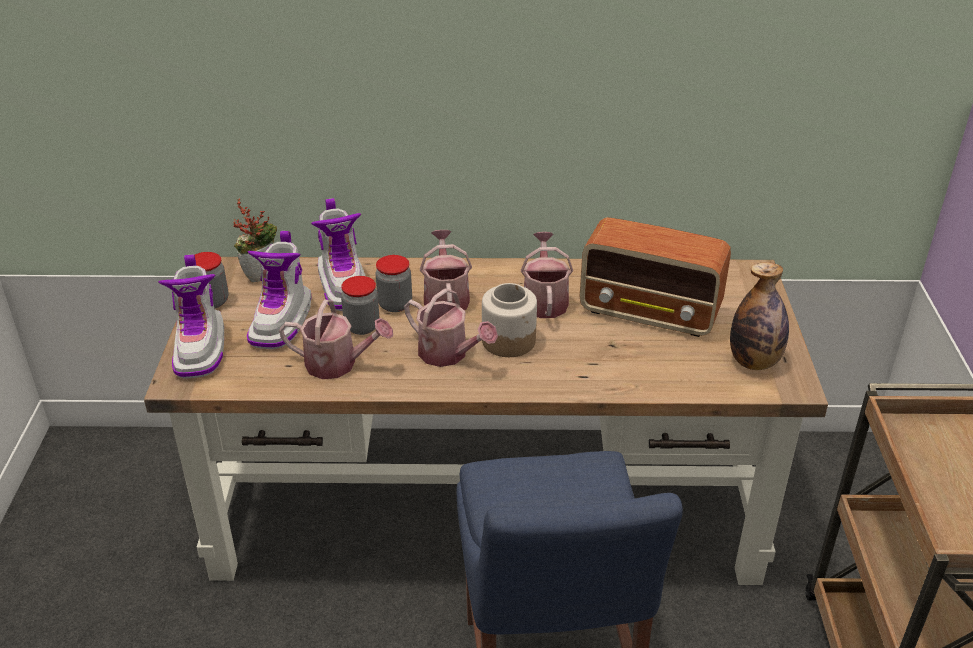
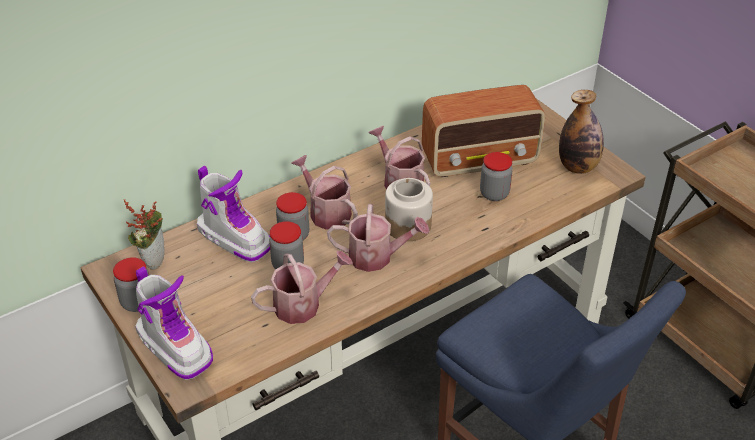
camera: 35 degrees left, 5 degrees up
boot [247,231,311,349] -> none
none -> jar [480,152,513,201]

